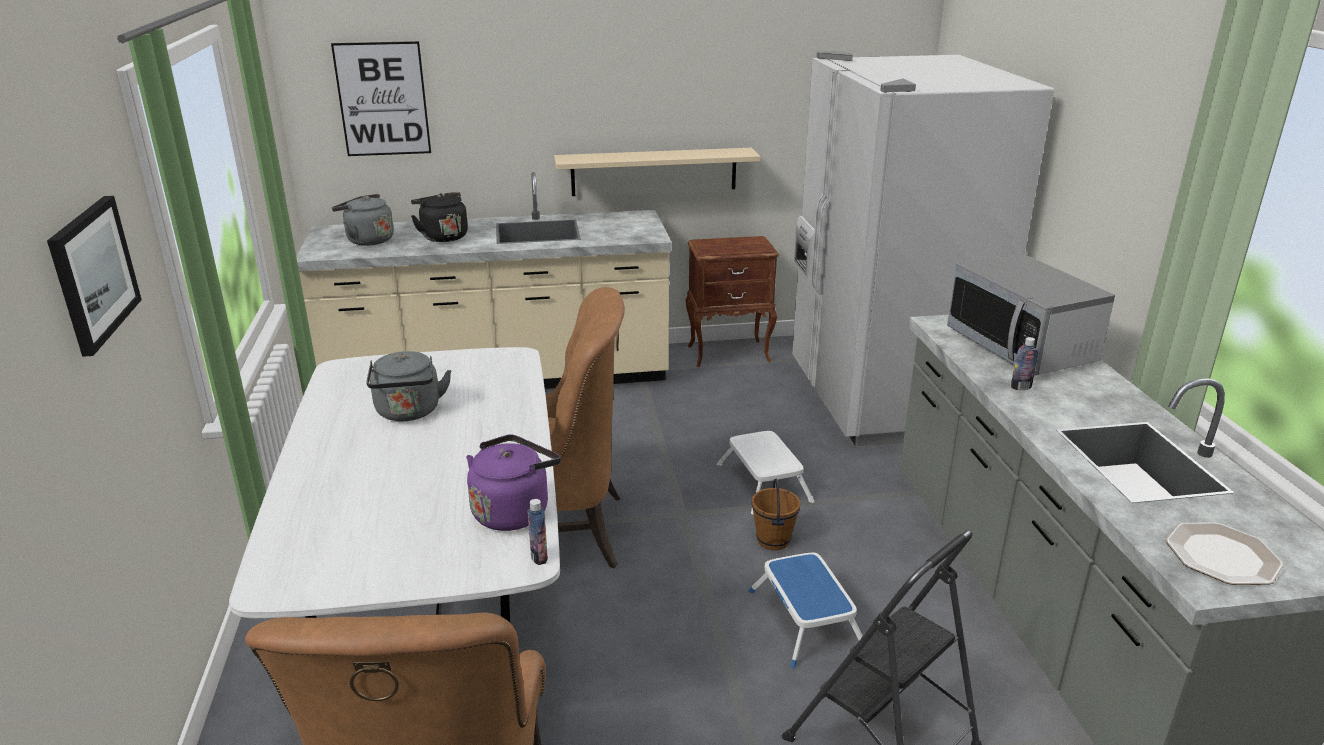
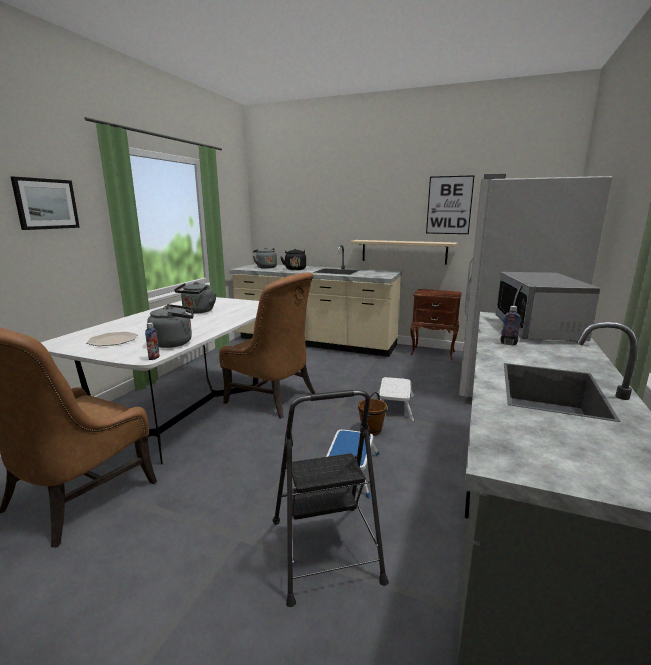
camera: 30 degrees right, 10 degrees down
picture [331,41,431,156] -> picture moved to [426,175,475,234]
purple kettle [466,434,561,531] -> grey kettle [147,304,194,348]
plate [1165,522,1284,585] -> plate moved to [86,332,138,346]

